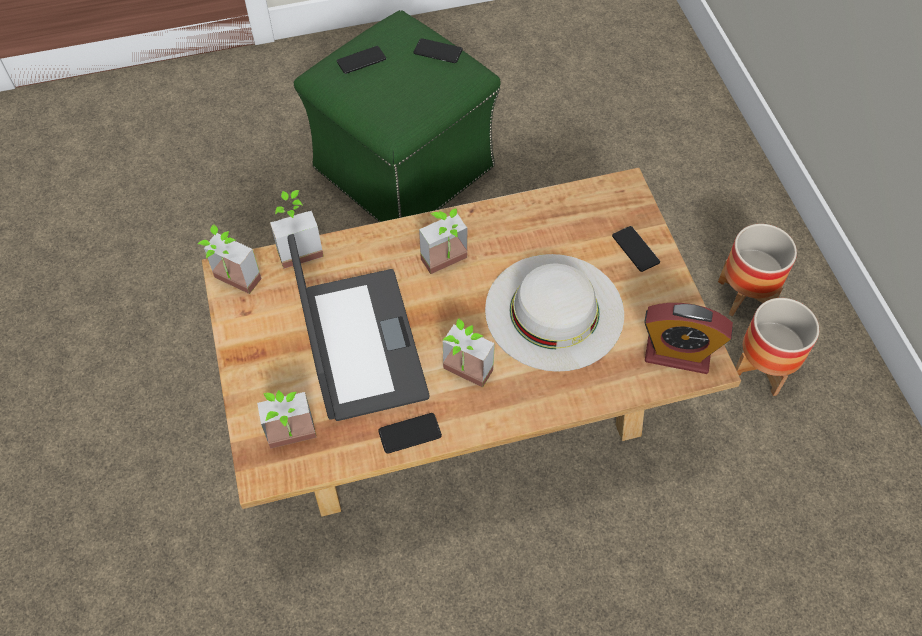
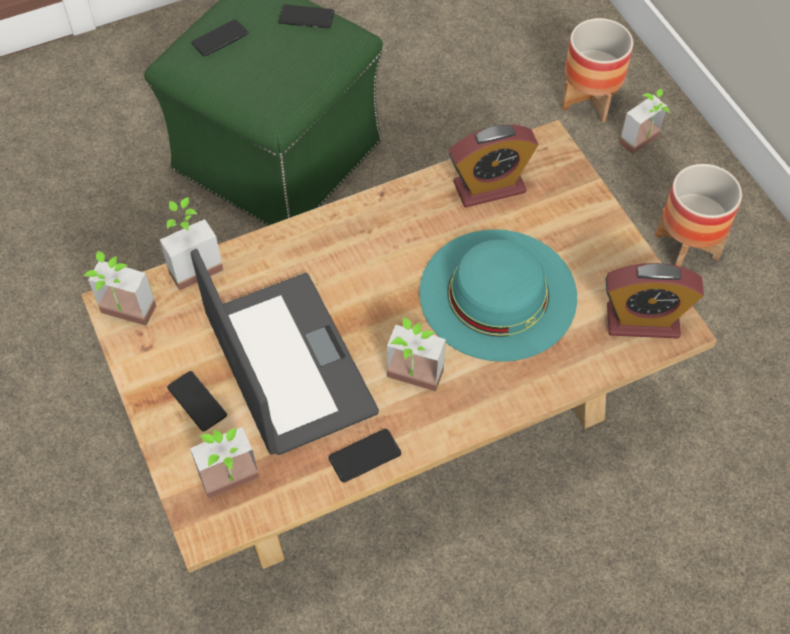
camera: 10 degrees left, 0 degrees up
potted plant [419,208,467,274] -> potted plant moved to [619,89,670,154]
white hat [485,254,624,372] -> turquoise hat [419,229,577,362]
phone [612,226,660,272] -> phone moved to [167,371,227,431]
planter [735,298,819,396] -> planter moved to [561,18,633,123]
none -> alarm clock [449,125,539,207]

